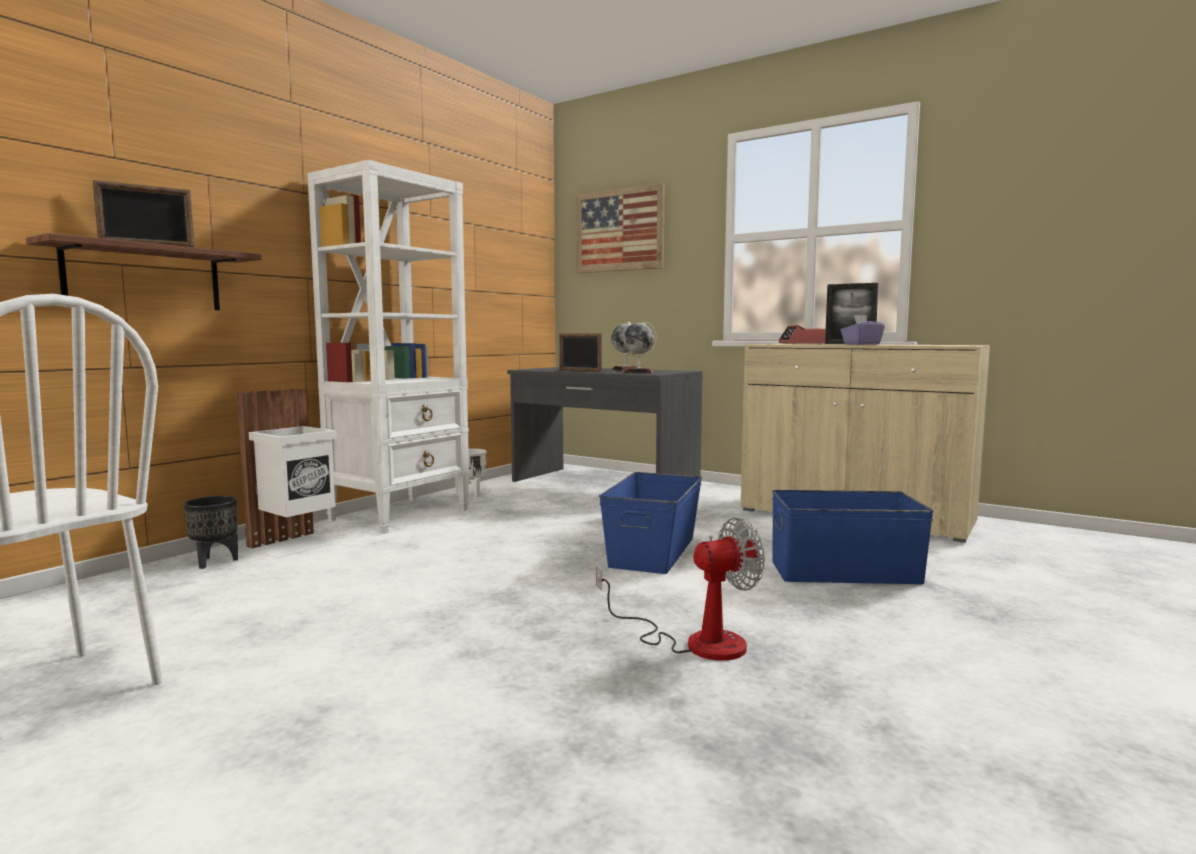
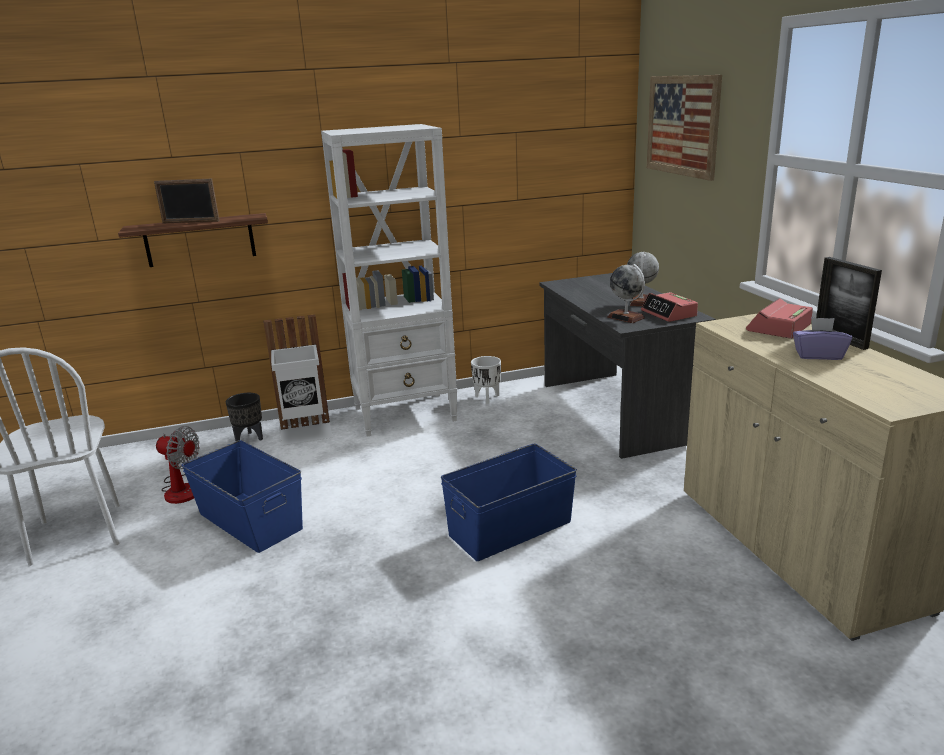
camera: 40 degrees right, 15 degrees up
picture frame [559,333,602,372] -> none
fan [596,517,765,661] -> fan moved to [156,426,200,504]
blue storage box [772,490,934,584] -> blue storage box moved to [181,440,303,553]
none -> alarm clock [641,292,698,322]

